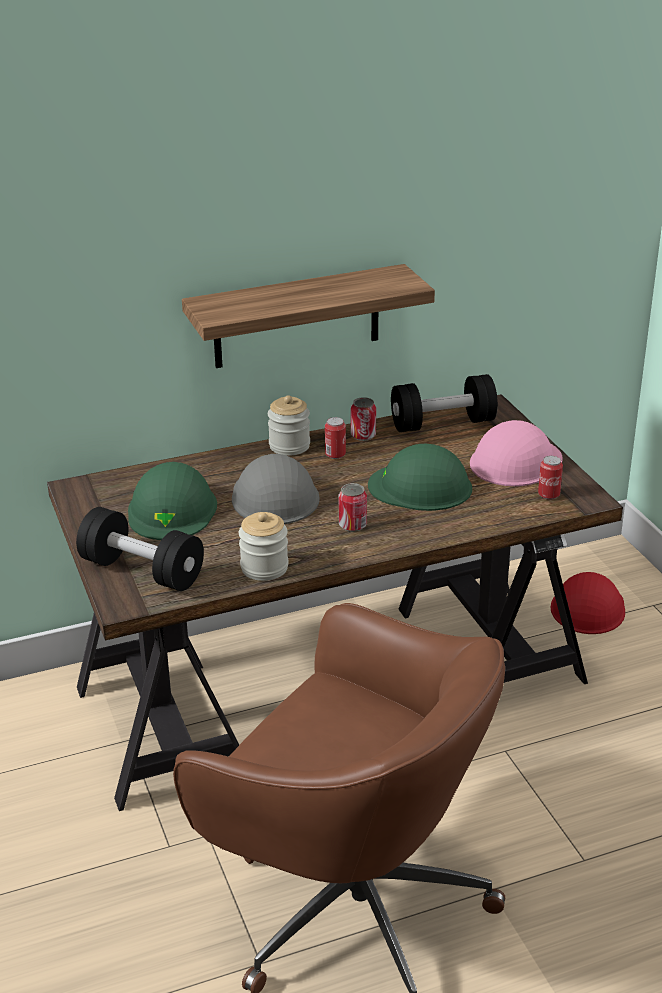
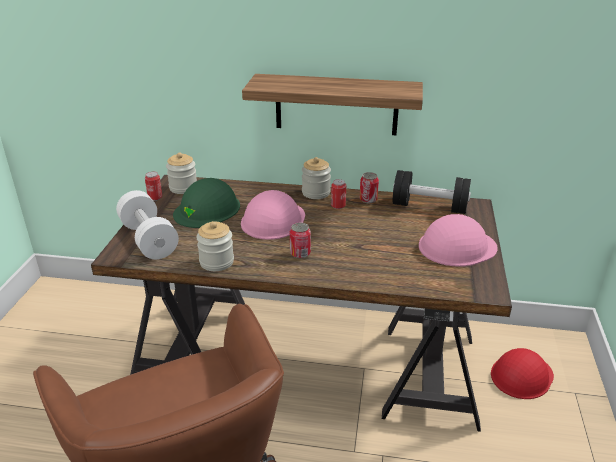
camera: 30 degrees right, 0 degrees up
black dumbbell [76,507,204,591] -> white dumbbell [116,190,179,259]
grey hard hat [232,454,320,524] -> pink hard hat [241,190,305,240]
green hard hat [368,444,472,511] -> none
can [538,456,563,500] -> can moved to [145,172,162,201]
none -> jar [166,153,197,194]

